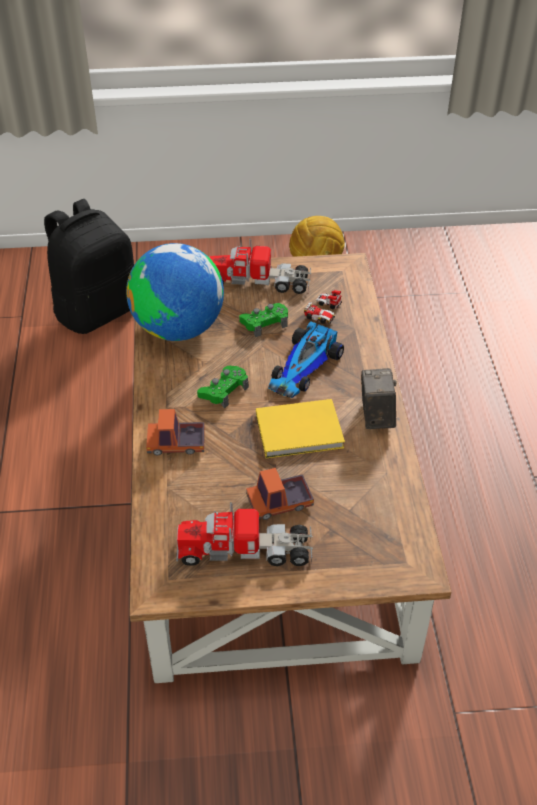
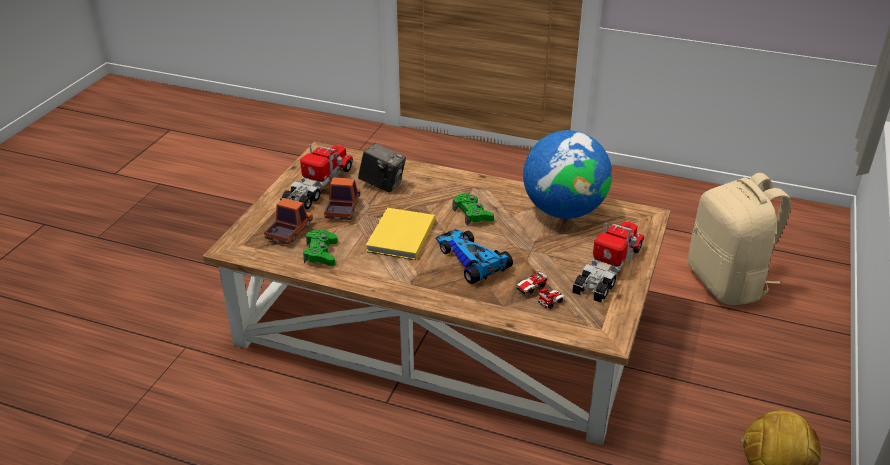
camera: 115 degrees right, 10 degrees down
black backpack [44,199,134,334] -> beige backpack [688,173,791,305]
toy truck [146,409,205,455] -> toy truck moved to [264,198,313,245]
green game controller [239,303,288,337] -> green game controller moved to [303,229,338,266]
camera [361,368,397,429] -> camera moved to [358,143,406,193]

